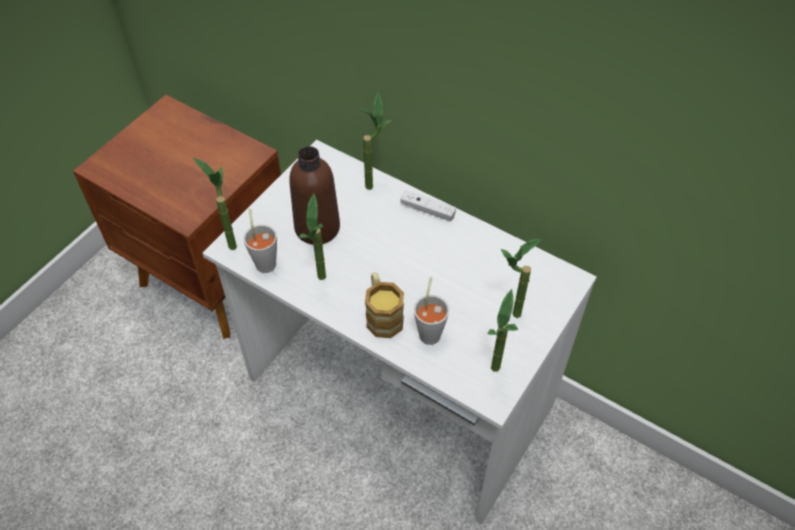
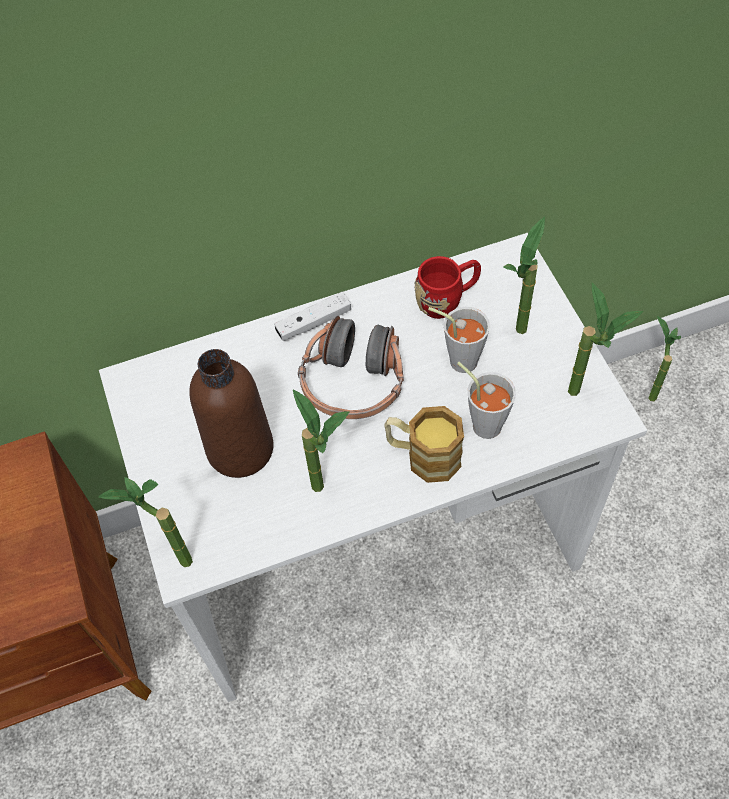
camera: 50 degrees left, 5 degrees up
grey cup [243,208,277,273] -> grey cup moved to [428,307,490,373]
potted plant [360,93,392,190] -> potted plant moved to [648,316,681,401]
none -> headphones [298,316,404,419]
none -> red mug [415,256,481,319]

